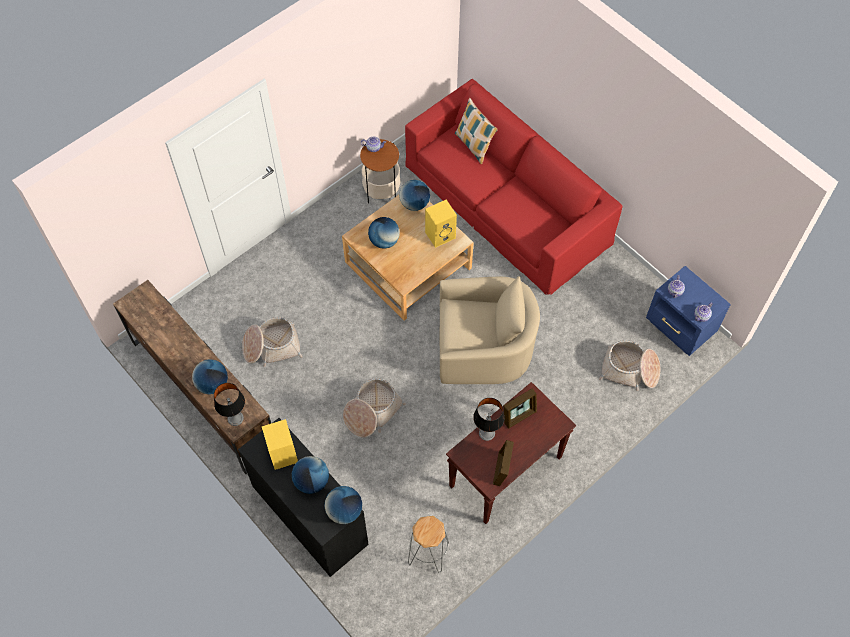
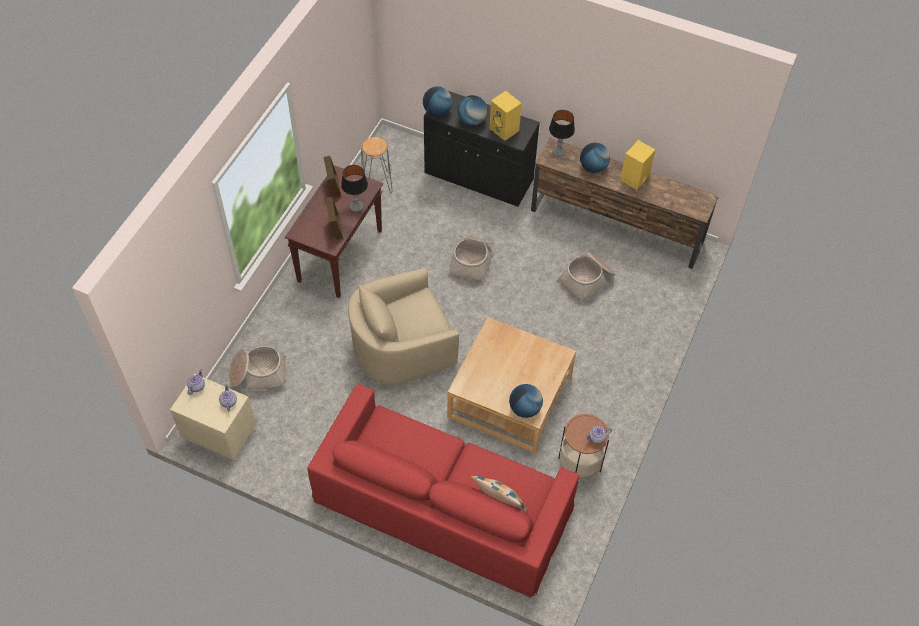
camera: 155 degrees right, 5 degrees down
globe [368,217,400,249] -> none
yellow speaker [425,200,457,248] -> yellow speaker moved to [620,140,656,190]
picture frame [504,389,537,429] -> picture frame turned 135 degrees clockwise [325,197,343,240]
blue nightstand [646,266,731,356] -> beige nightstand [170,374,256,460]

